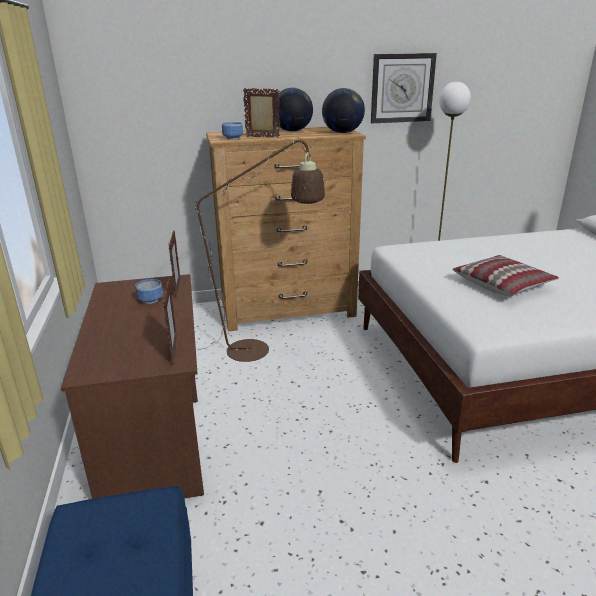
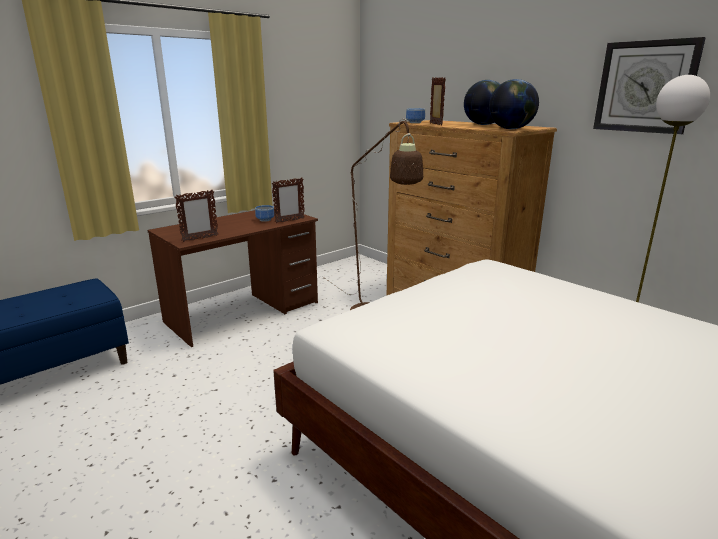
camera: 60 degrees right, 5 degrees down
pillow [453,255,559,296] -> none

